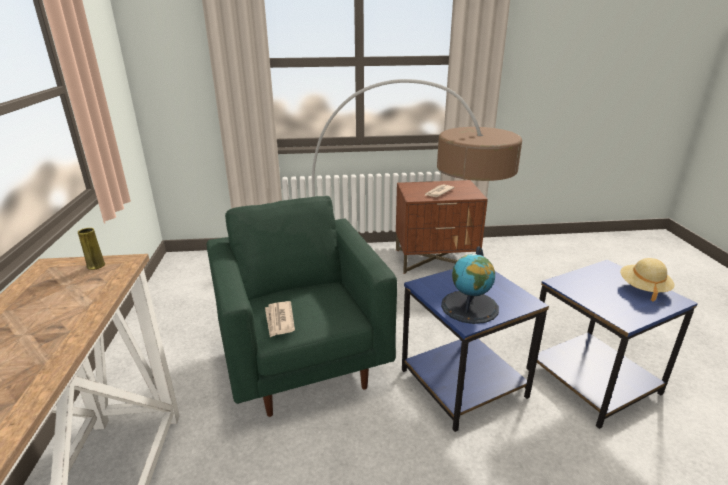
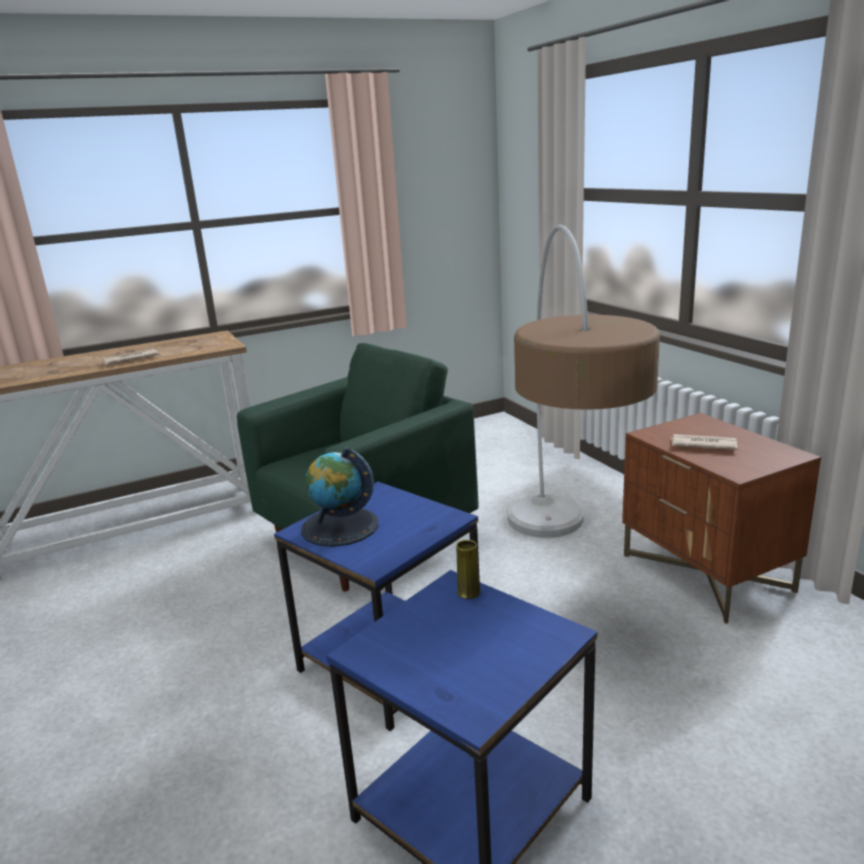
camera: 70 degrees right, 5 degrees down
yellow vase [78,228,105,270] -> yellow vase moved to [456,540,481,599]
newspaper [265,301,295,337] -> newspaper moved to [101,349,159,365]
beige hat [620,258,675,302] -> none

